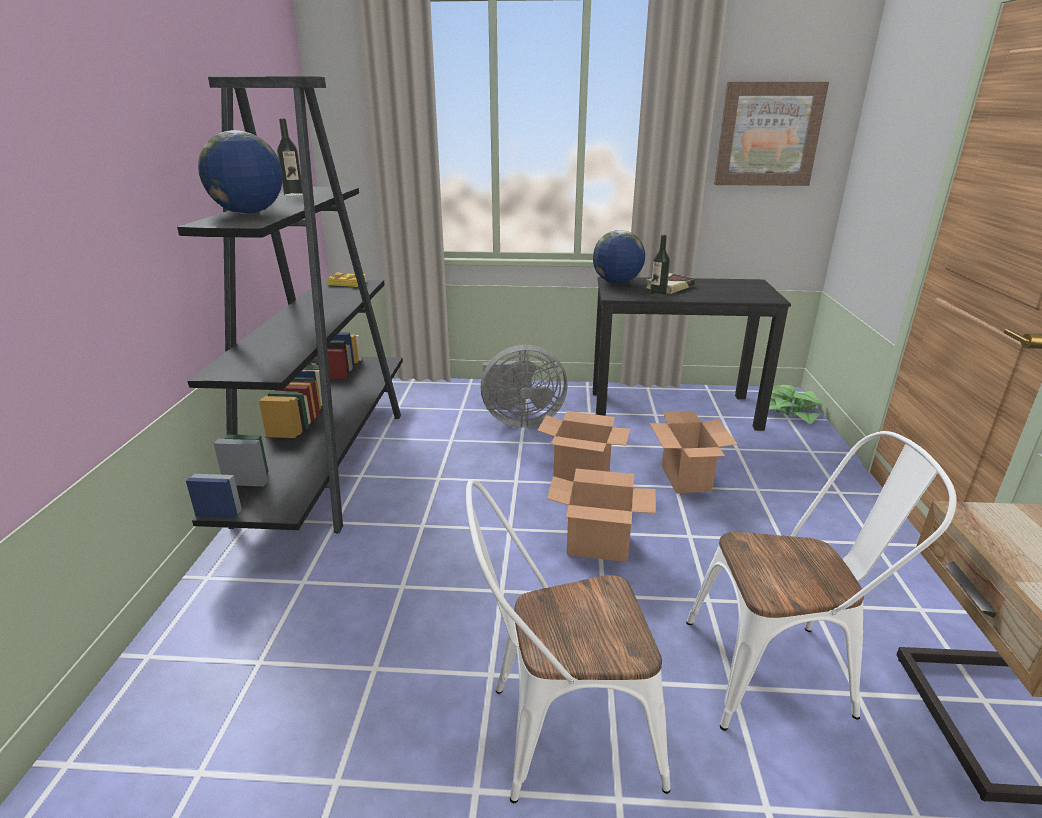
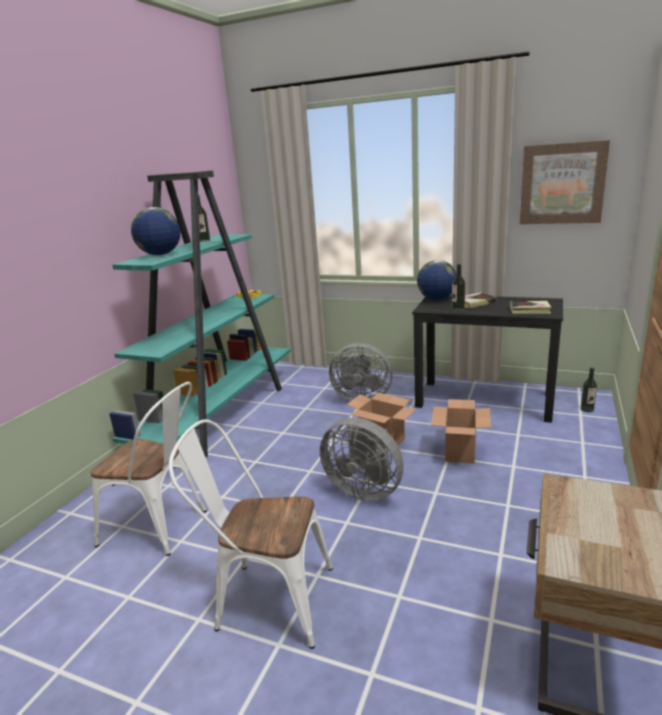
camera: 20 degrees right, 5 degrees down
black bookcase [177,76,403,534] -> turquoise bookcase [110,171,291,457]
cardboard box [547,468,656,562] -> grey fan [320,418,403,501]
white chair [686,431,957,731] -> white chair moved to [91,382,207,556]
potted plant [769,385,824,424] -> bottle [580,368,597,412]
none -> book [510,301,551,314]

